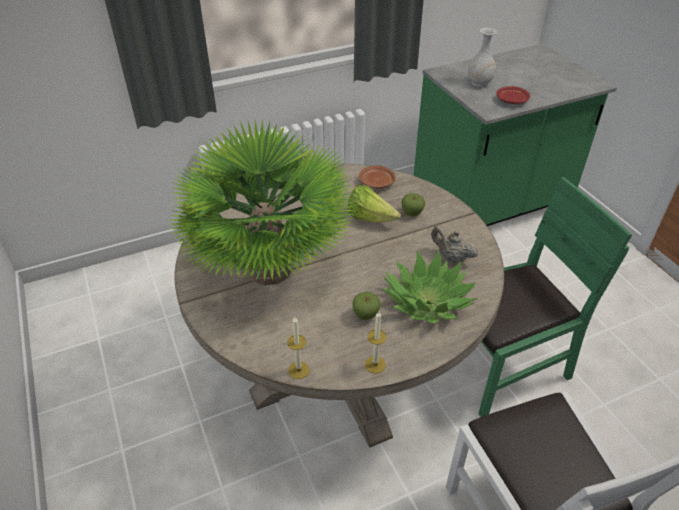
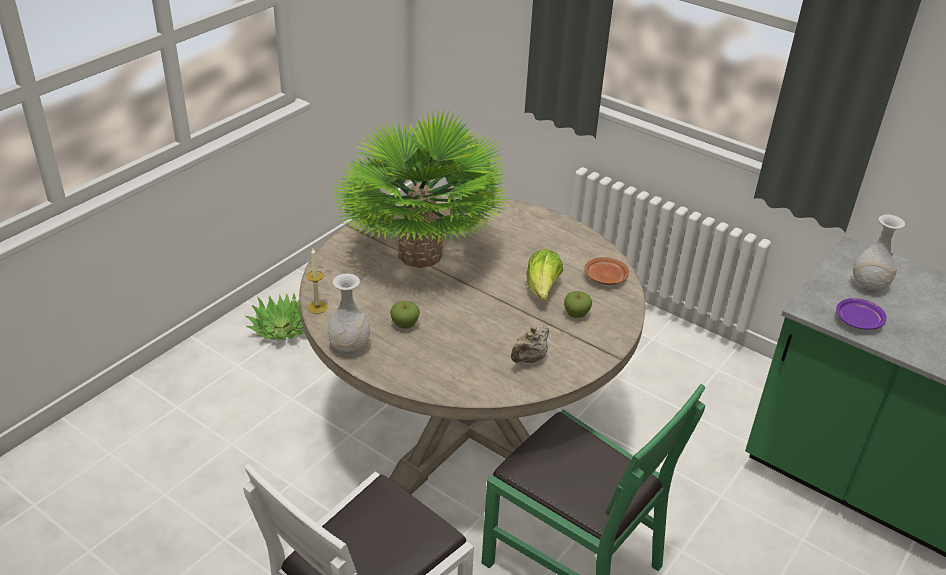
camera: 60 degrees right, 5 degrees down
candle [365,311,387,374] -> white vase [328,274,370,355]
potted plant [383,250,477,324] -> potted plant moved to [246,293,305,340]
beige teapot [431,225,478,263] -> beige teapot turned 150 degrees counterclockwise [511,325,549,363]
red plate [496,86,530,104] -> purple plate [836,298,887,330]

